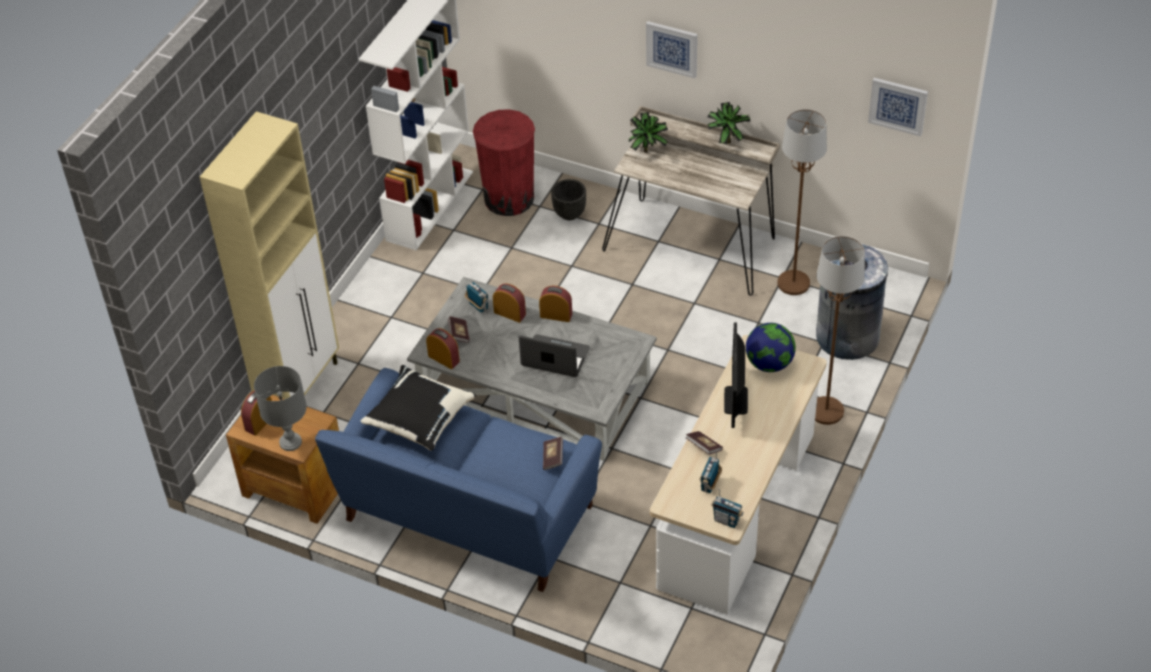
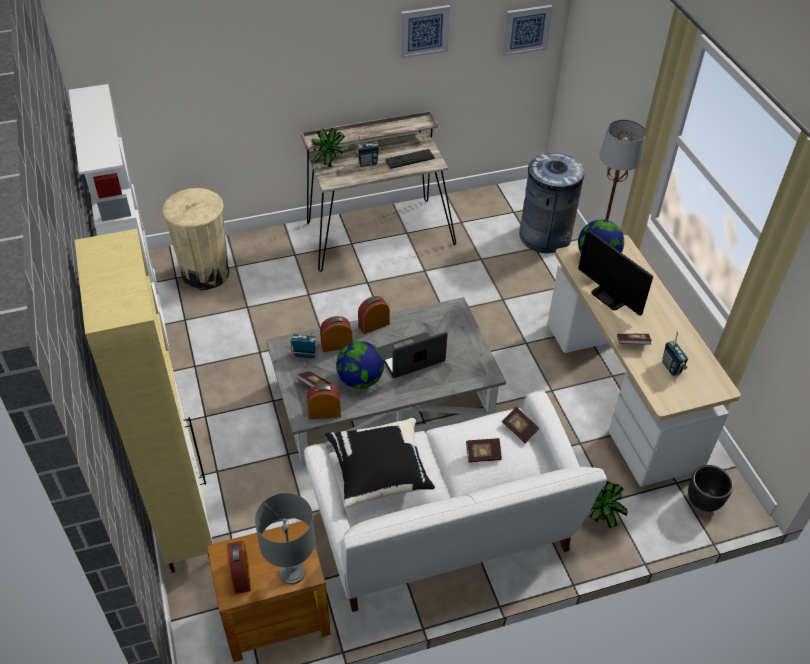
camera: 45 degrees left, 0 degrees up
blue sofa [315,368,602,592] -> white sofa [304,390,607,612]
red trash can [473,109,535,216] -> beige trash can [162,188,229,290]
black planter [551,179,586,220] -> black planter moved to [688,465,733,512]
picture [646,21,697,78] -> picture moved to [401,5,450,59]
potted plant [707,102,751,144] -> potted plant moved to [589,481,628,528]
radio [711,488,743,528] -> radio moved to [355,136,380,167]
brown floor lamp [777,109,827,295] -> none
none -> globe [336,341,384,389]
none -> keyboard [386,149,434,169]
none -> book [466,438,502,463]

